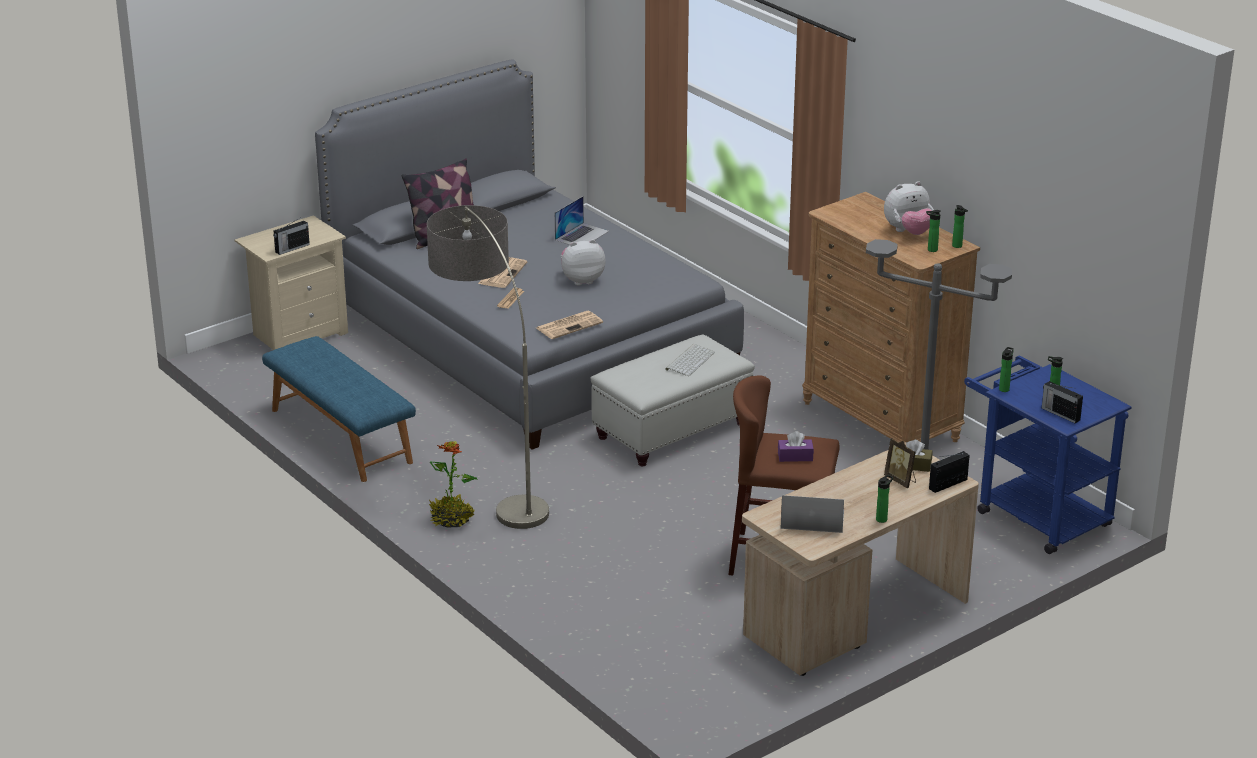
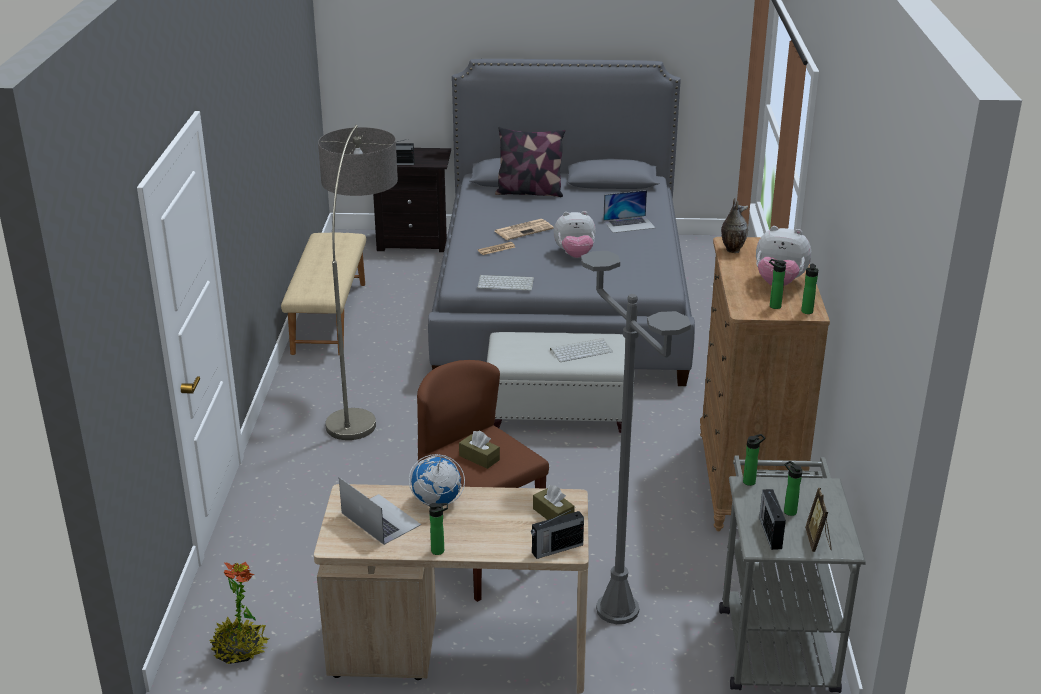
camera: 40 degrees right, 0 degrees up
beige nightstand [235,215,348,350] -> black nightstand [373,148,451,252]
blue bench [262,336,416,482] -> beige bench [281,232,366,356]
potted plant [429,441,478,527] -> potted plant moved to [209,562,269,664]
newspaper [537,311,603,339] -> keyboard [477,275,534,290]
plush toy [561,239,606,286] -> plush toy turned 150 degrees clockwise [554,211,596,258]
purple tissue box [778,431,814,462] -> brown tissue box [459,431,500,469]
picture frame [884,438,916,488] -> picture frame moved to [805,488,832,552]
radio [929,451,970,493] -> radio turned 150 degrees clockwise [531,510,584,559]
blue cart [964,356,1131,554] -> grey cart [719,455,866,693]
none -> globe [409,454,465,507]
none -> vase [721,198,748,253]

